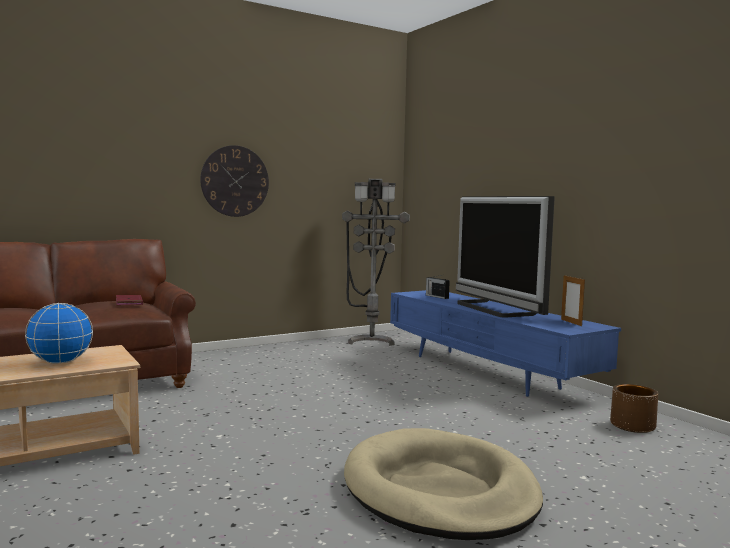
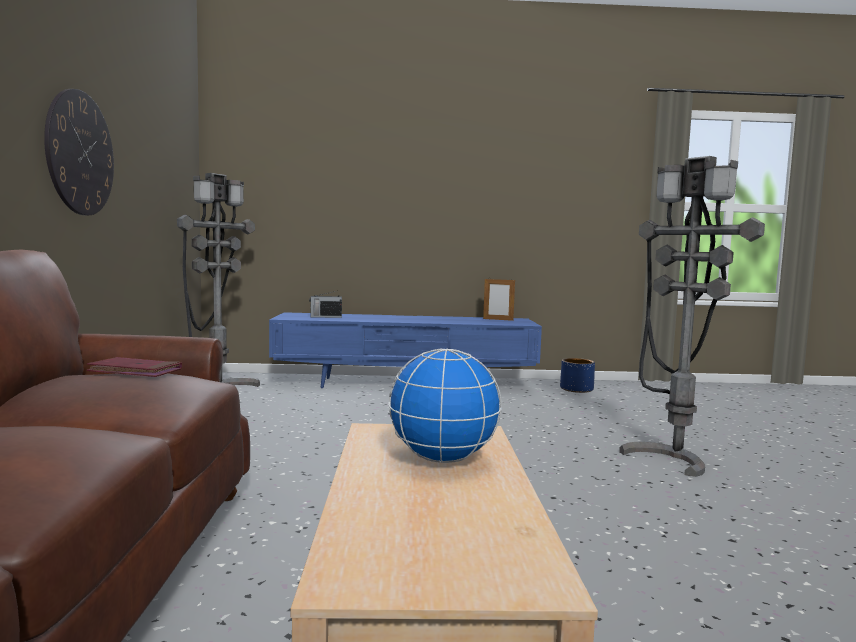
camera: 60 degrees left, 0 degrees up
beige dog bed [344,428,543,540] -> grey floor lamp [619,156,765,477]
television [456,196,555,317] -> none
brown planter [610,384,658,433] -> blue planter [560,358,595,393]

